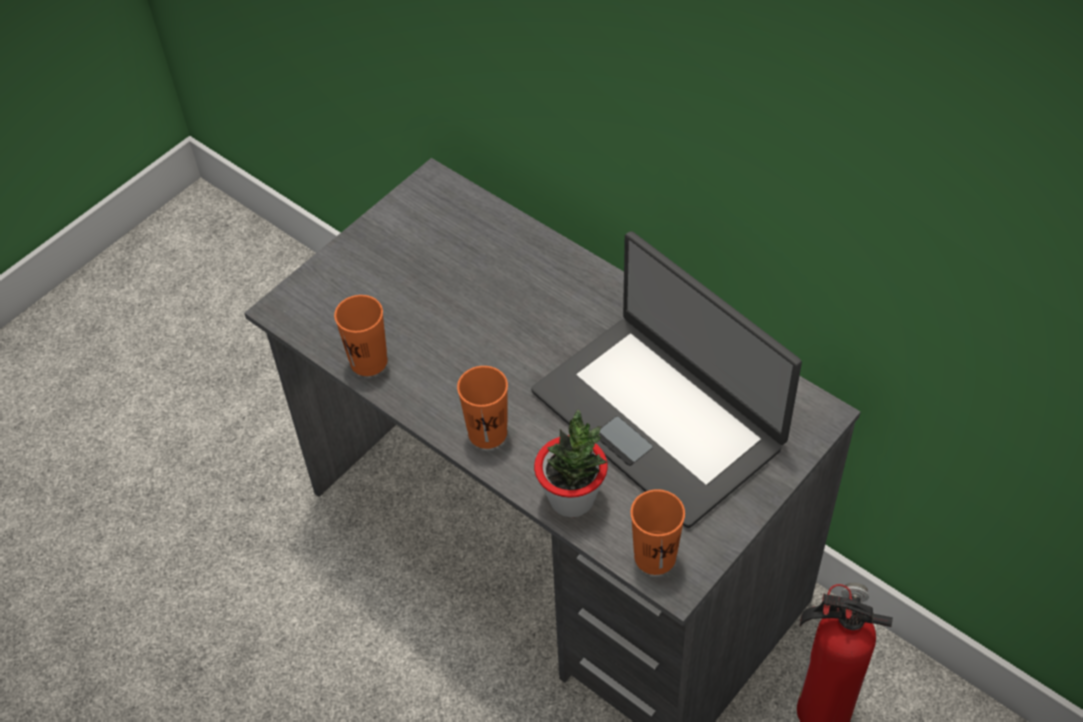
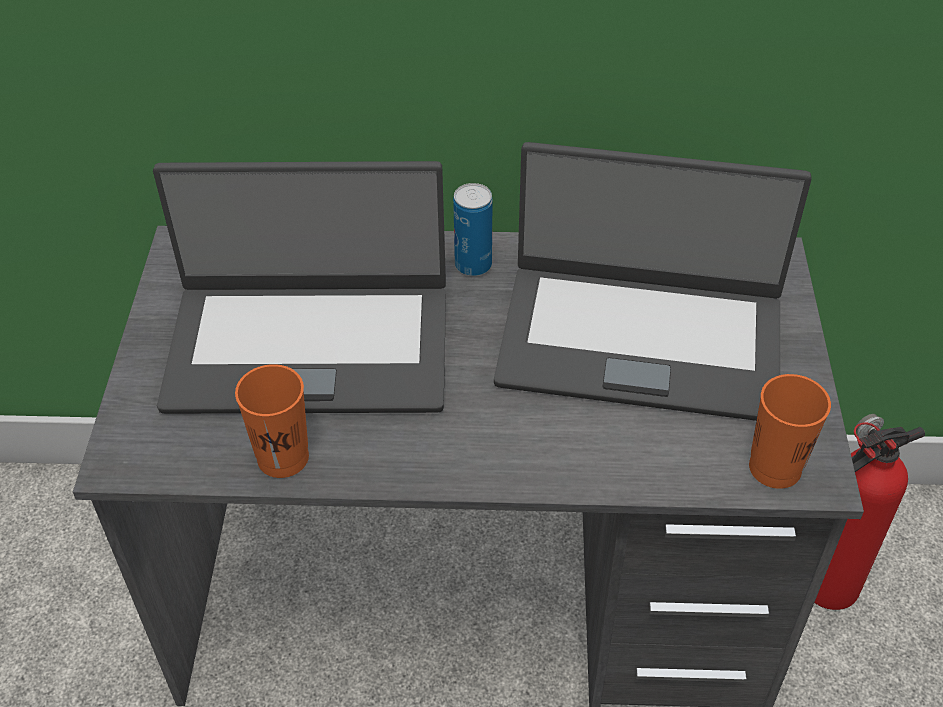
camera: 40 degrees left, 5 degrees down
orange cup [457,366,508,449] -> none
potted plant [534,410,608,517] -> none
none -> laptop [153,161,446,414]
none -> can [453,183,493,276]

